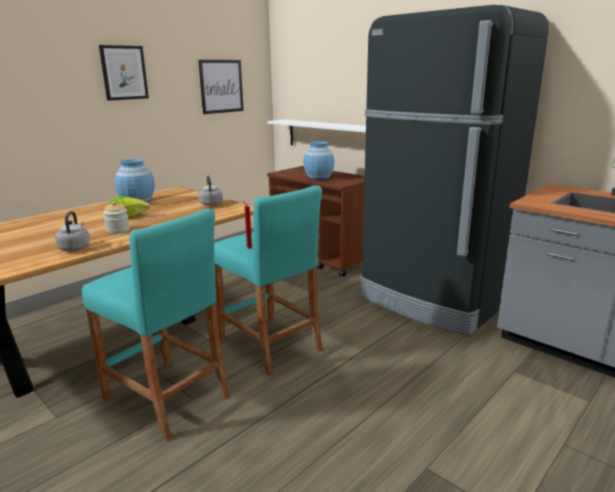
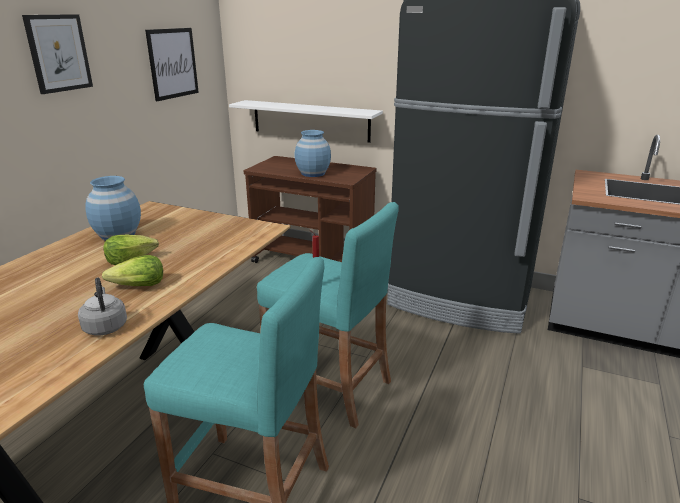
camera: 20 degrees left, 5 degrees up
jar [103,201,130,234] -> lettuce [102,255,163,286]
grey kettle [199,175,223,206] -> none

